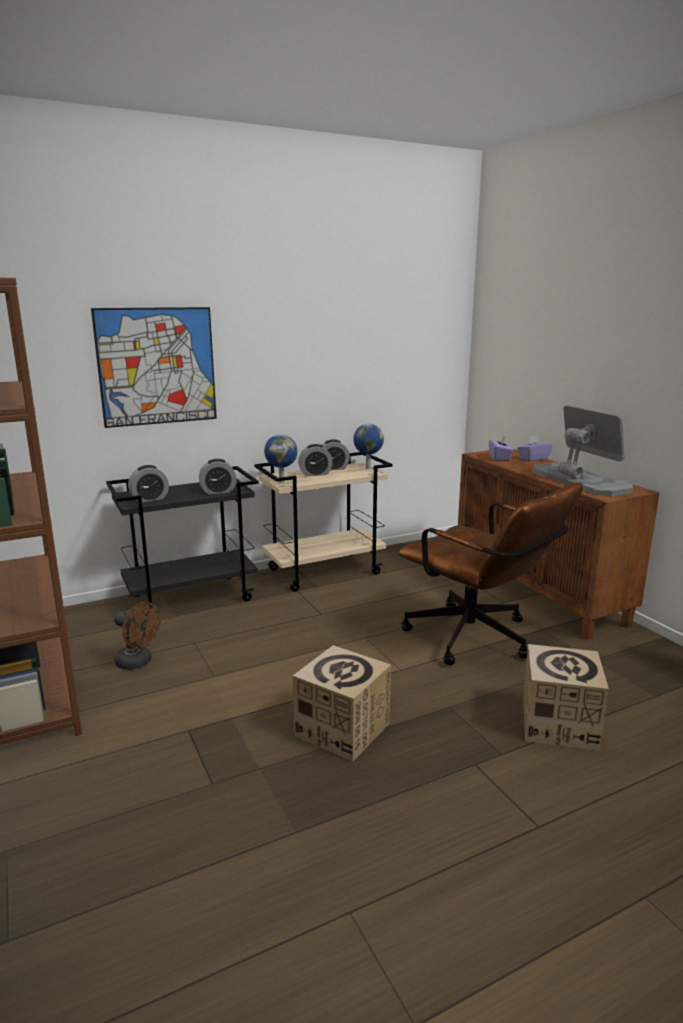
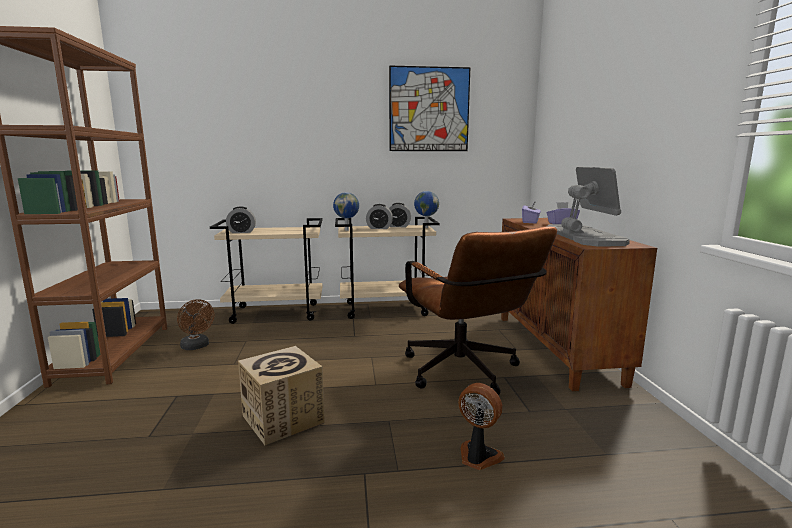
camera: 20 degrees right, 5 degrees down
picture [91,307,217,428] -> picture moved to [389,66,470,151]
black cart [106,466,259,617] -> beige cart [210,218,323,324]
alarm clock [199,459,237,494] -> none
cardboard box [523,644,609,751] -> fan [458,383,505,470]

